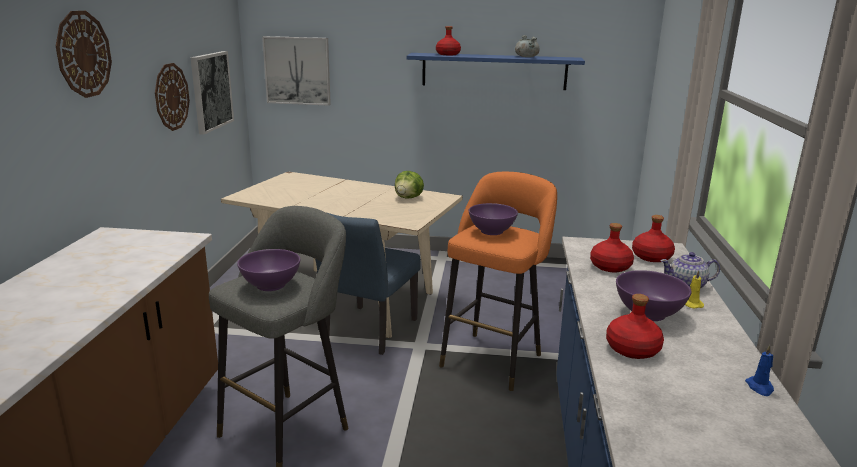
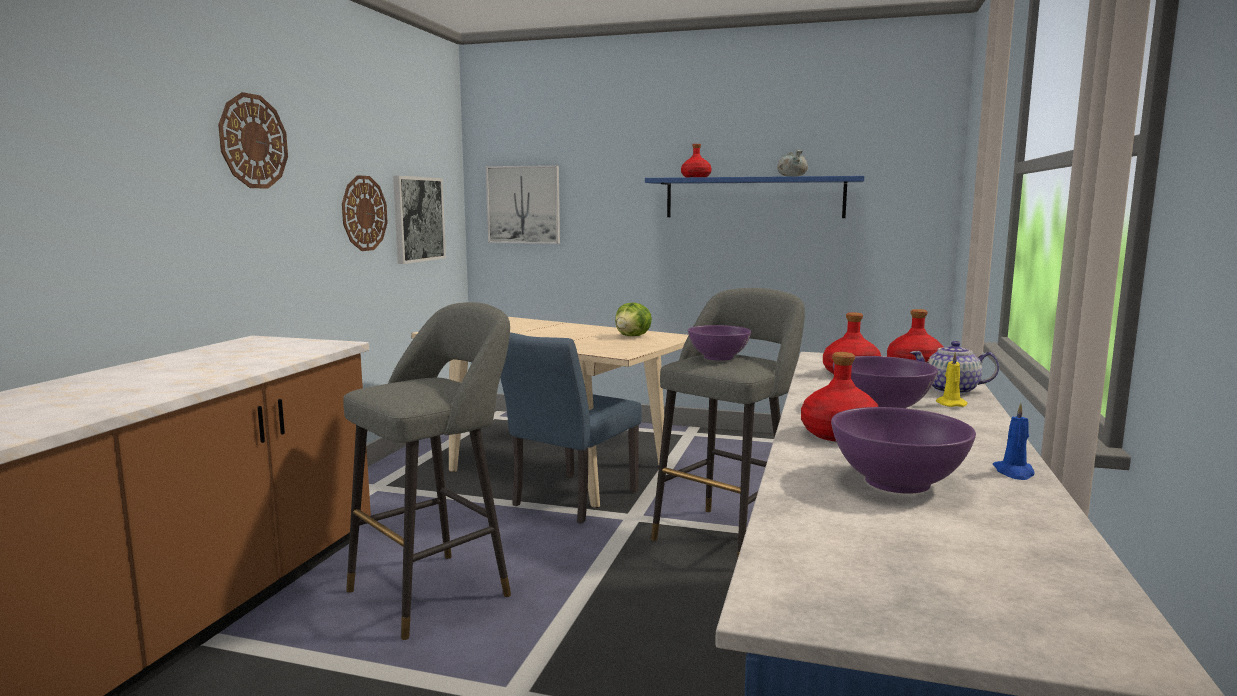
camera: 10 degrees right, 10 degrees down
purple bowl [237,249,300,291] -> purple bowl moved to [831,407,976,494]
orange stool [439,172,557,391] -> grey stool [651,288,805,559]

